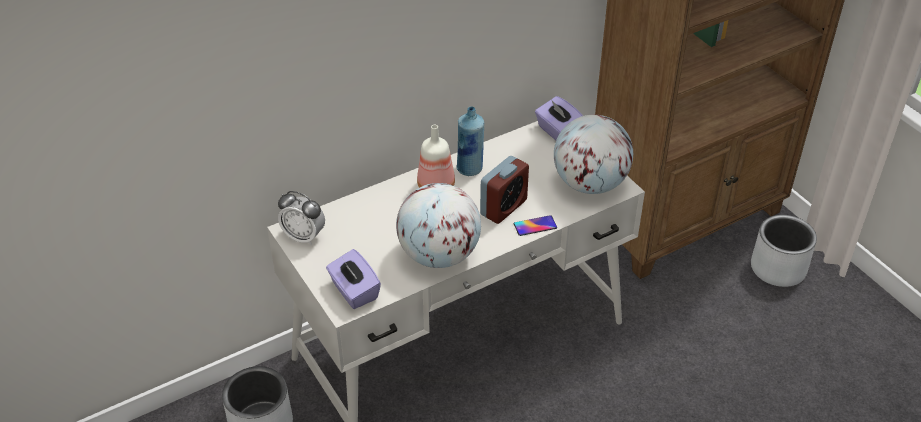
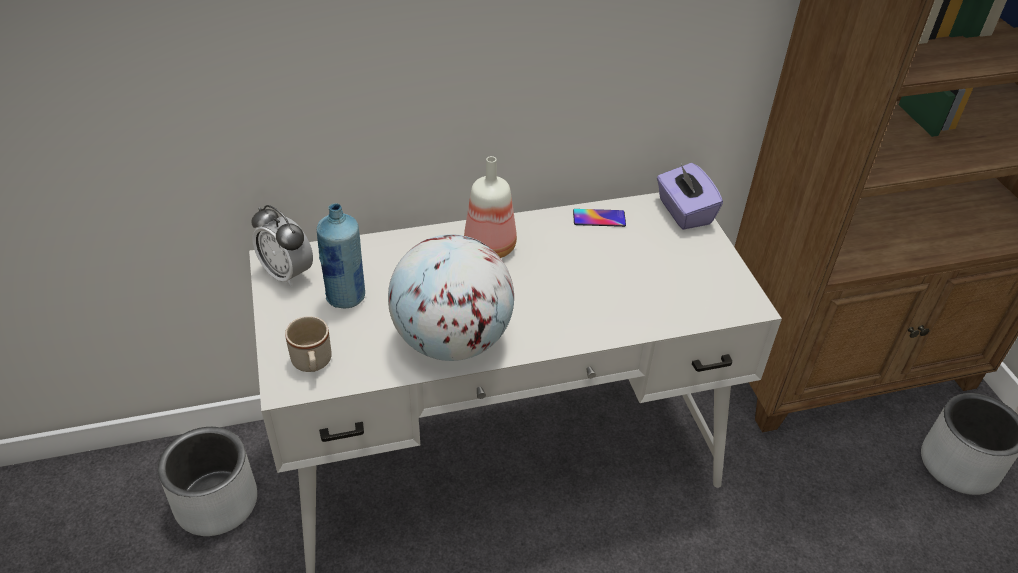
camera: 15 degrees right, 0 degrees up
purple tissue box [326,249,381,309] -> beige mug [285,316,332,372]
blue bottle [456,106,484,176] -> blue bottle moved to [317,203,365,308]
alarm clock [480,156,529,224] -> none
phone [514,215,557,236] -> phone moved to [573,209,626,227]
globe [554,115,633,194] -> none

